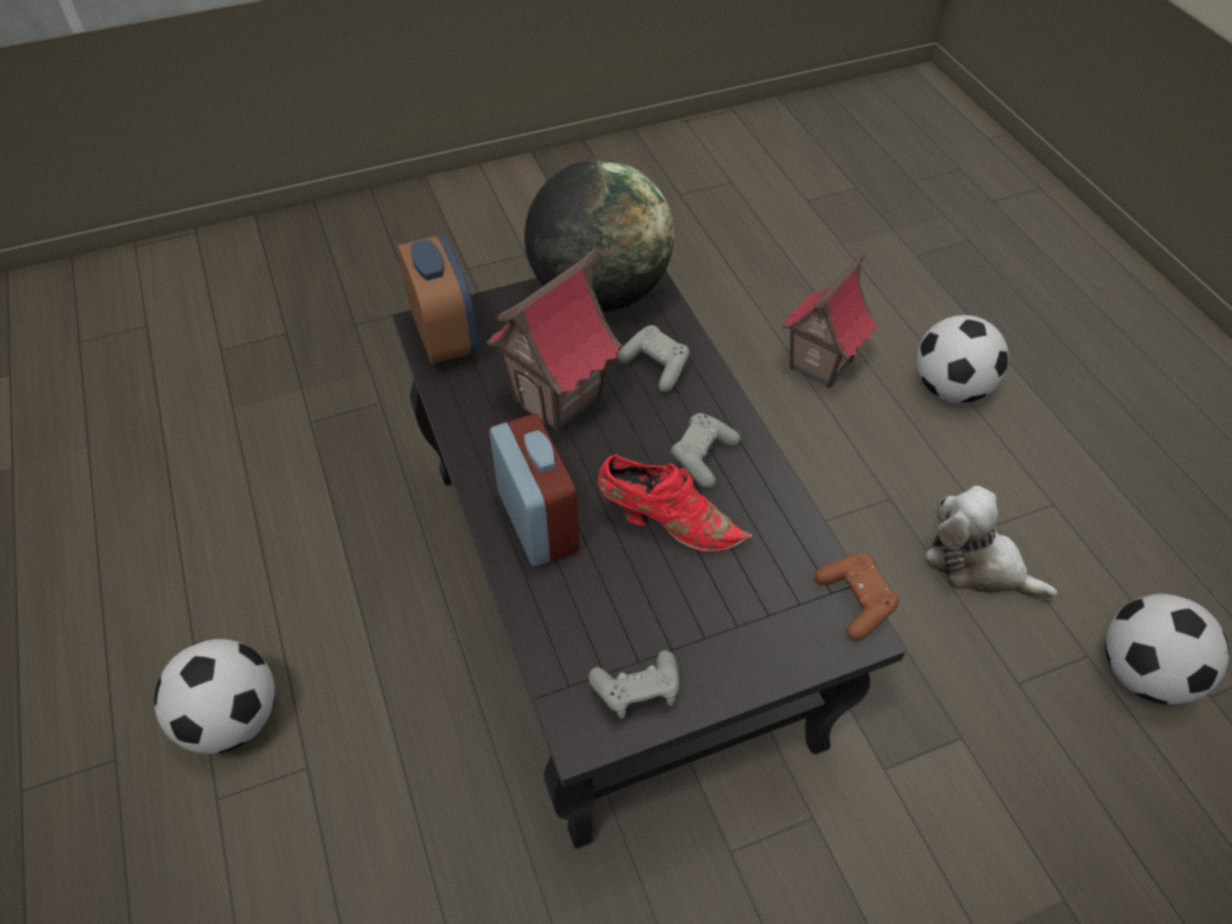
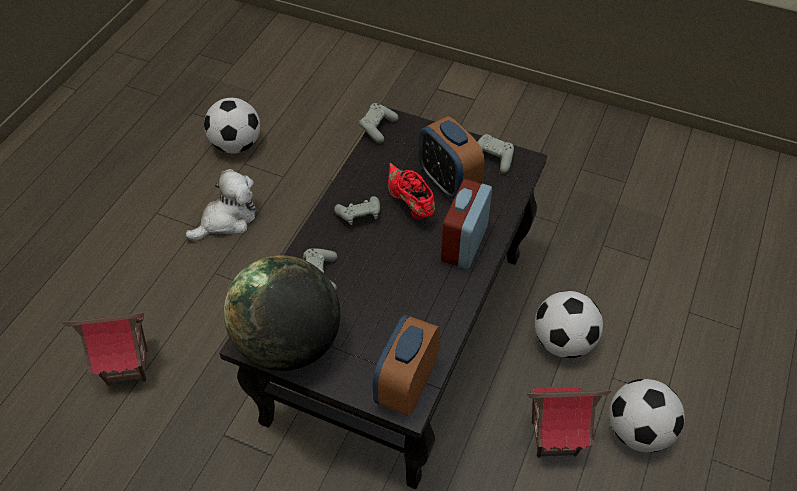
camera: 135 degrees left, 0 degrees up
toy house [486,247,622,433] -> toy house moved to [527,386,611,458]
brown game controller [814,553,899,641] -> grey game controller [359,103,398,143]
football [917,315,1009,403] -> football moved to [535,291,603,358]
plush toy [925,486,1058,600] -> plush toy turned 120 degrees counterclockwise [185,169,257,241]
none -> alarm clock [419,116,485,199]

